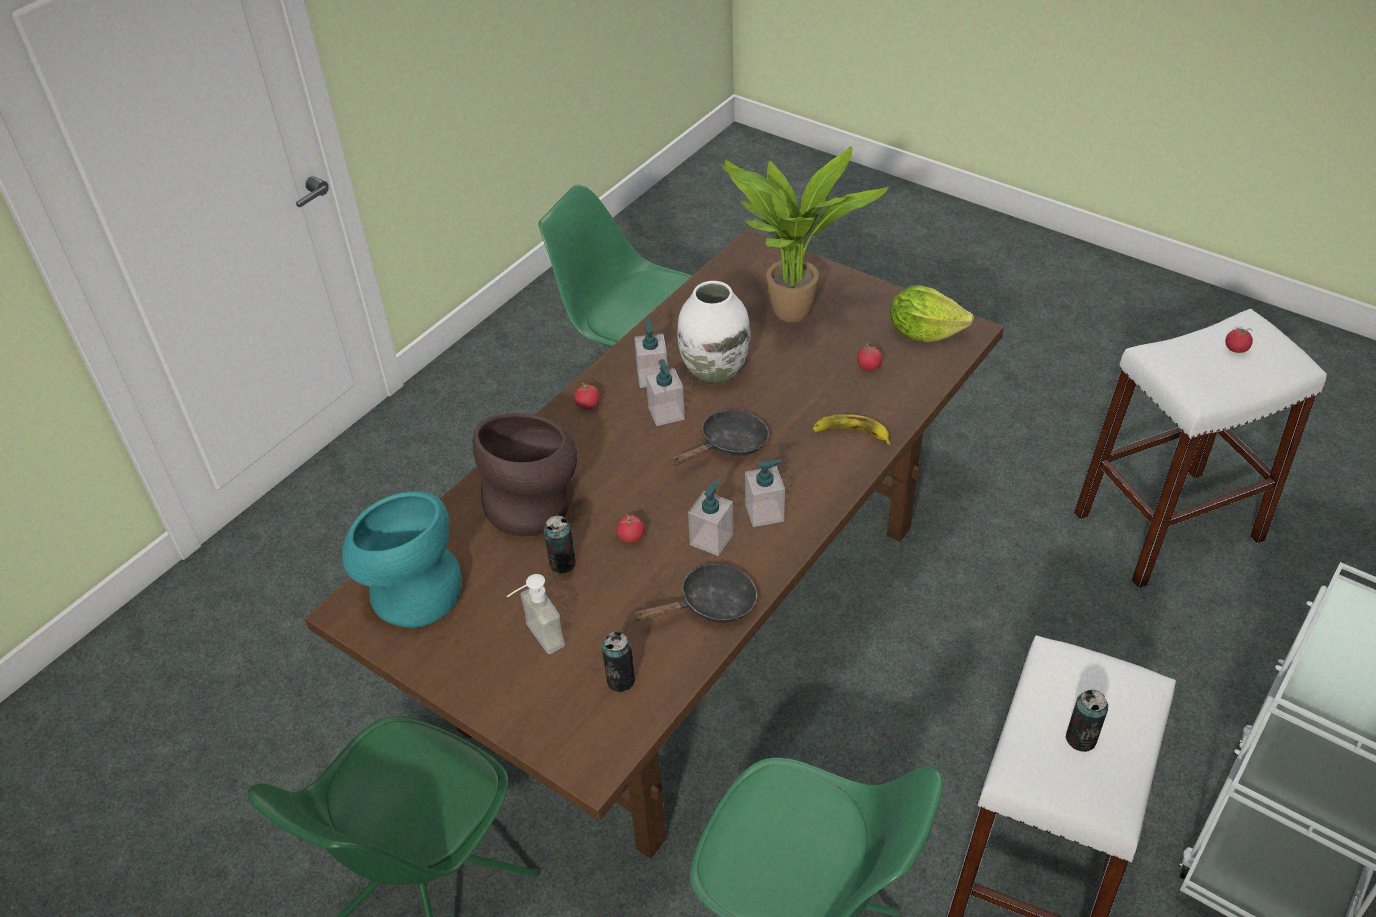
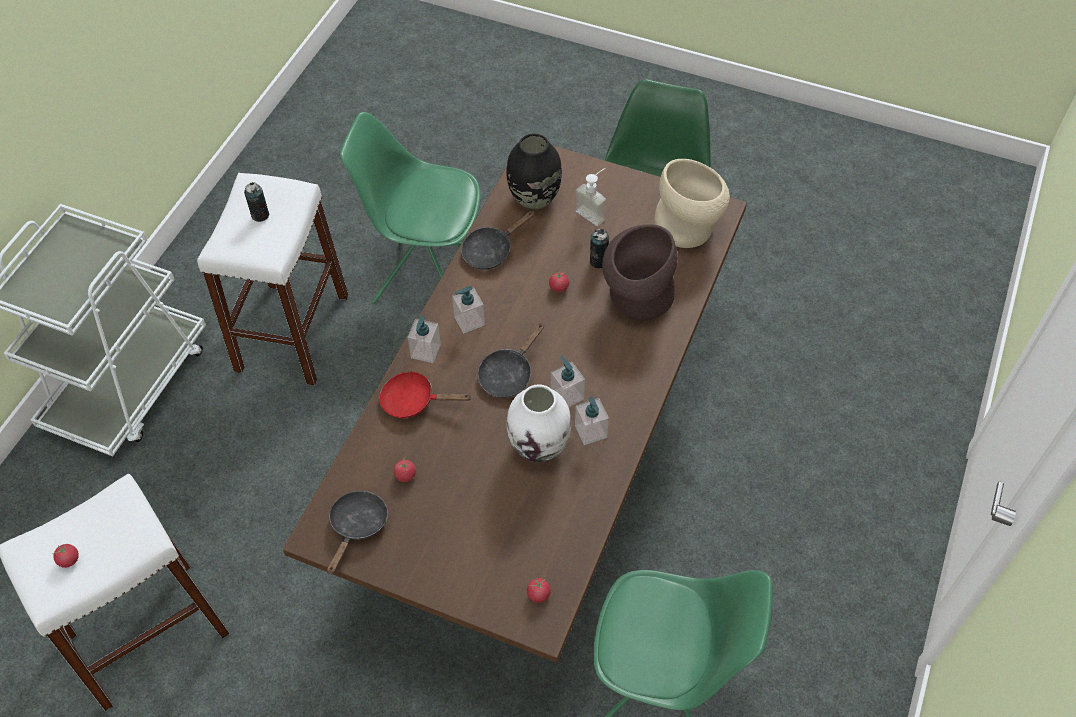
camera: 165 degrees right, 10 degrees up
turquoise vase [342,491,461,628] -> beige vase [654,159,730,248]
tomato [574,383,600,409] -> tomato moved to [527,578,551,603]
can [602,631,636,692] -> black vase [507,134,562,209]
soap dispenser [688,479,733,556] -> soap dispenser moved to [407,315,441,363]
potted plant [721,146,889,323] -> none
banana [812,414,891,446] -> red frying pan [379,371,471,418]
lettuce [890,285,974,342] -> black frying pan [327,491,388,574]

